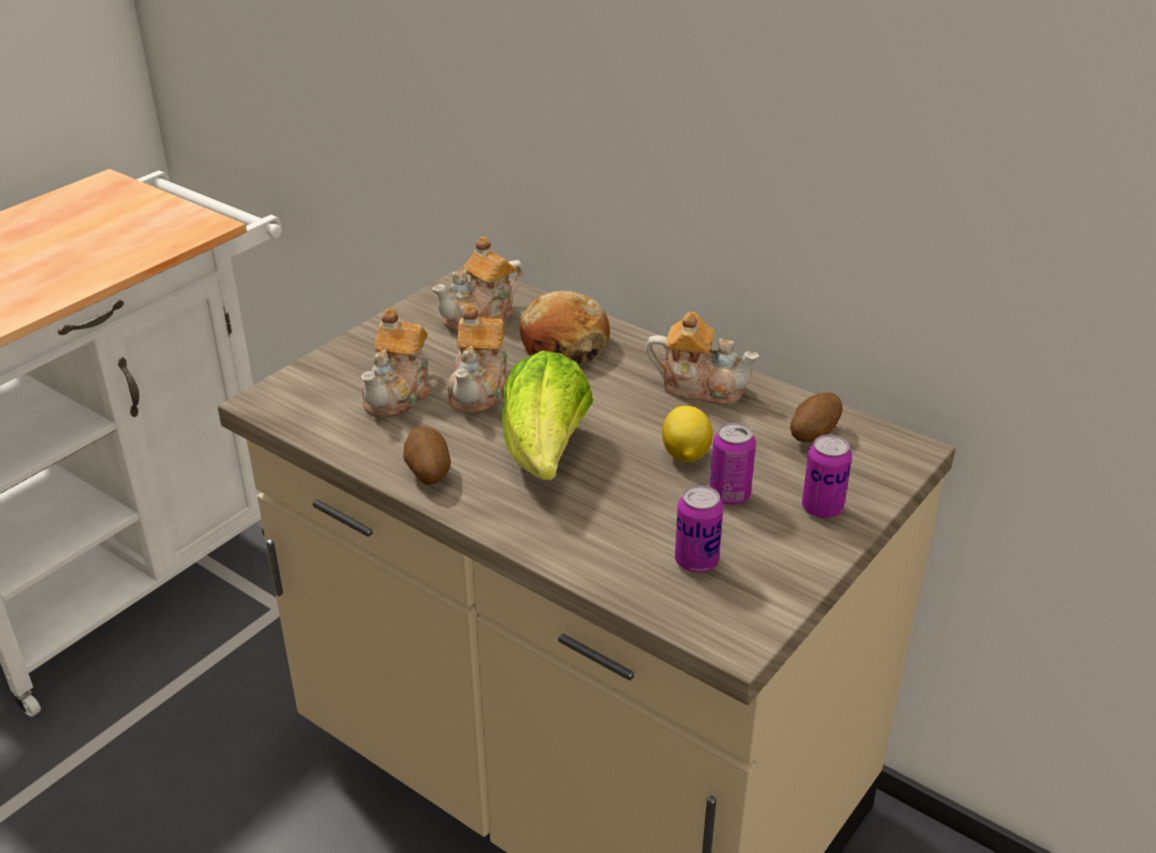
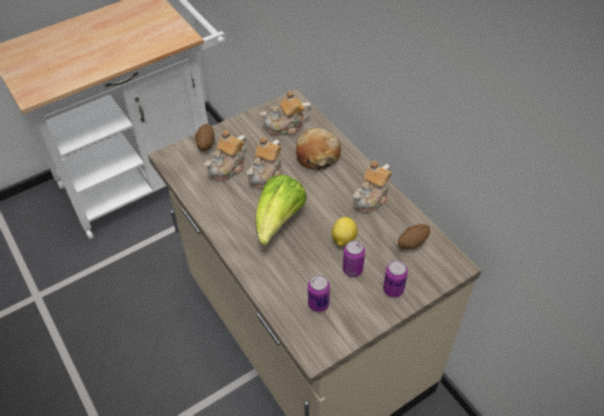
camera: 20 degrees right, 15 degrees up
potato [403,426,451,485] -> potato moved to [195,124,215,151]
teapot [646,312,760,405] -> teapot turned 90 degrees clockwise [352,161,392,213]

